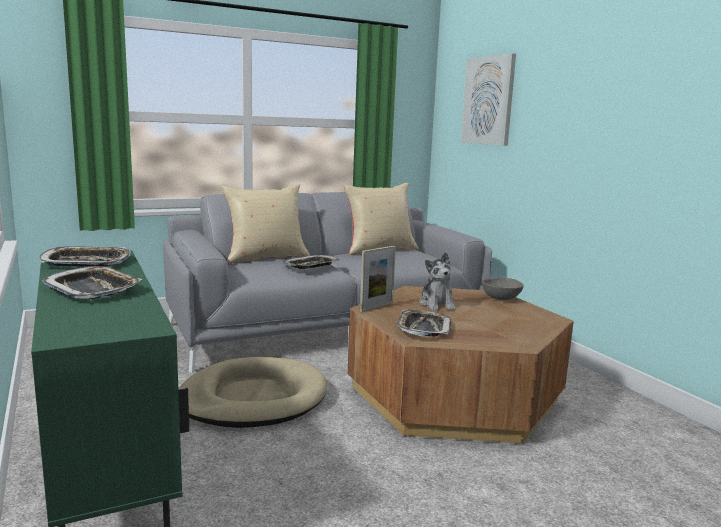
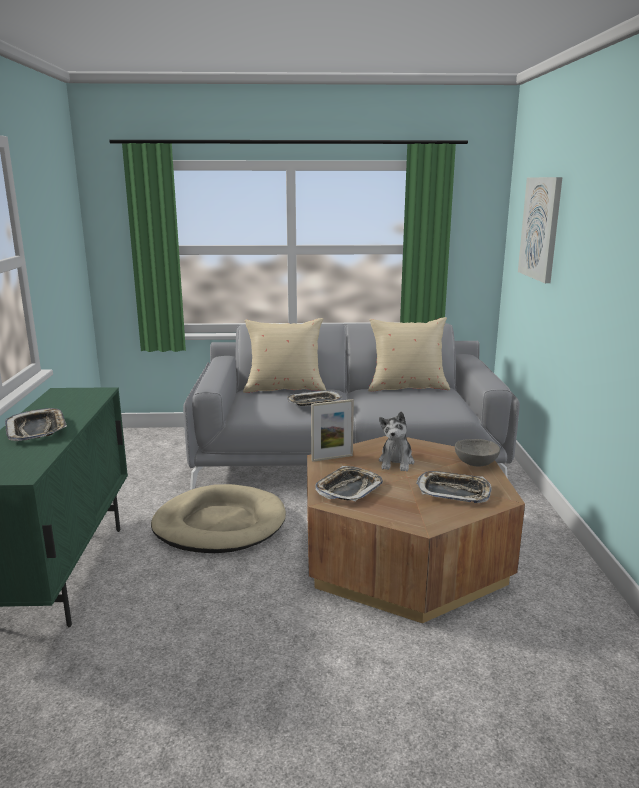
camera: 25 degrees right, 5 degrees up
tray [40,246,131,267] -> tray moved to [416,471,492,503]

